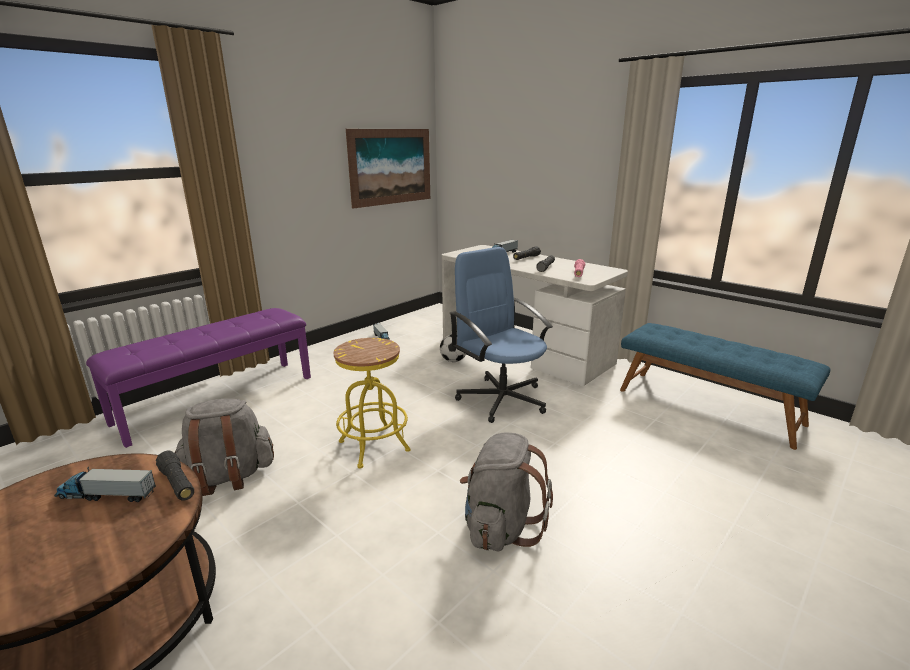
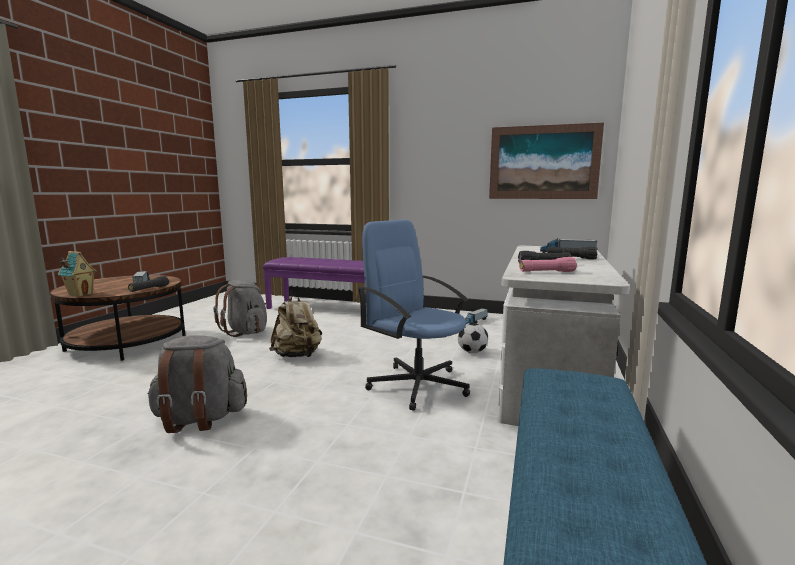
camera: 65 degrees right, 10 degrees down
yellow stool [334,338,410,468] -> beige backpack [269,294,323,357]
blue office chair [450,247,553,423] -> blue office chair turned 75 degrees counterclockwise [358,220,470,411]
none -> toy house [58,251,97,297]

